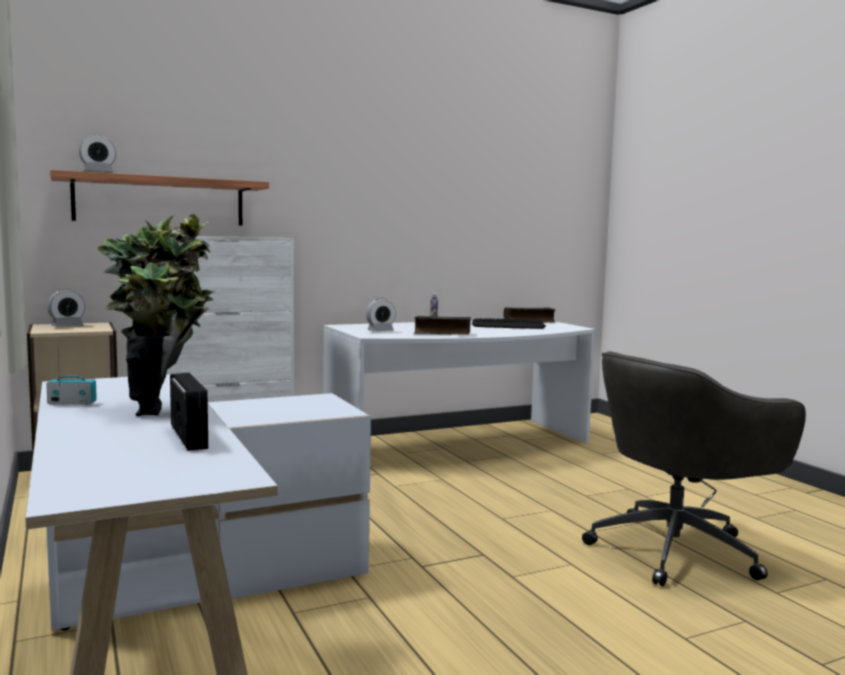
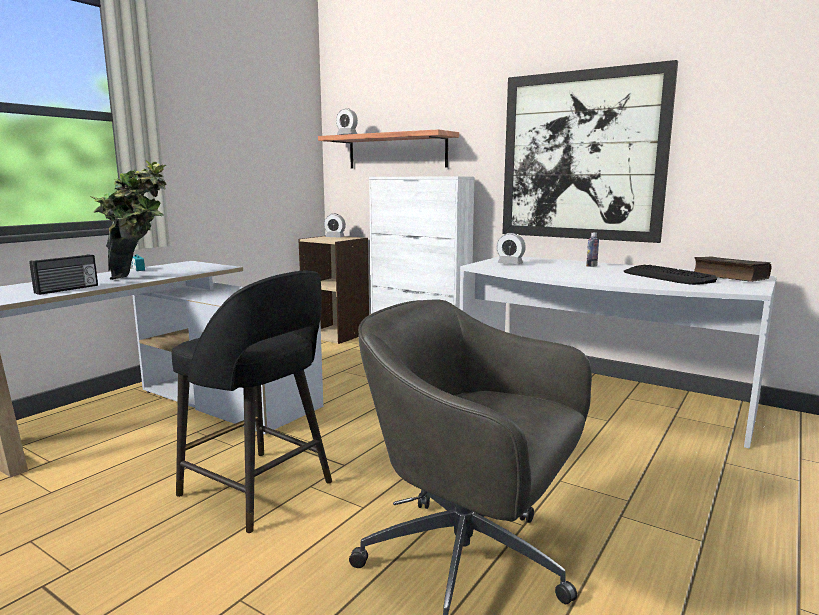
camera: 60 degrees right, 5 degrees up
book [414,316,471,335] -> none
none -> black stool [172,270,332,533]
none -> picture [502,60,678,243]

